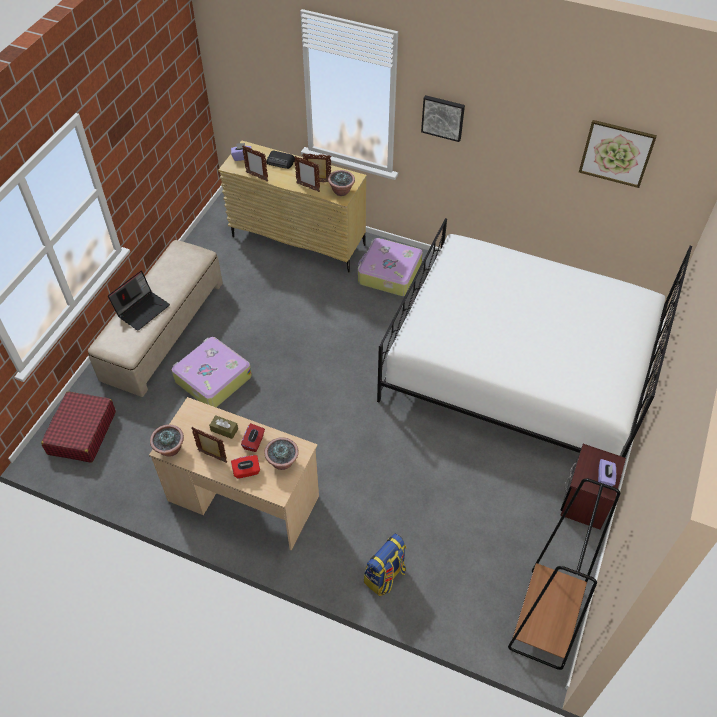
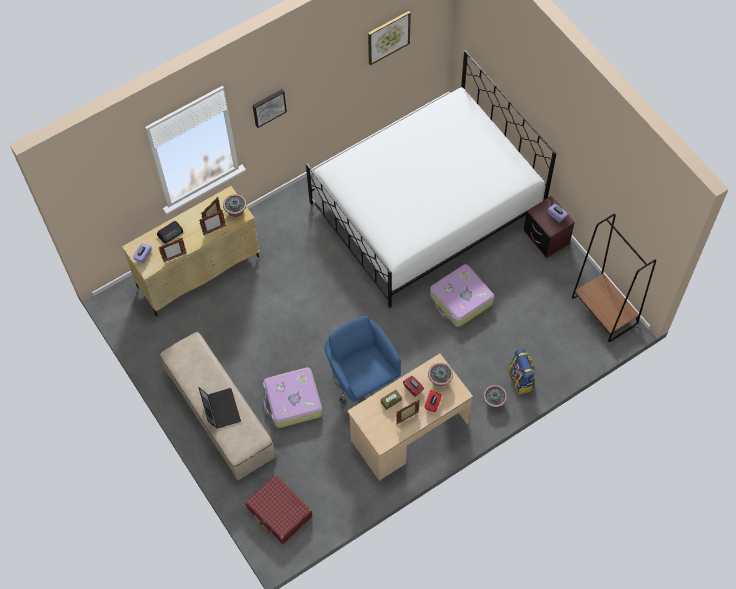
camera: 55 degrees left, 10 degrees up
potted plant [150,424,184,457] -> potted plant moved to [483,385,507,407]
suitcase [358,238,423,296] -> suitcase moved to [430,264,494,327]
none -> blue office chair [325,316,401,403]

